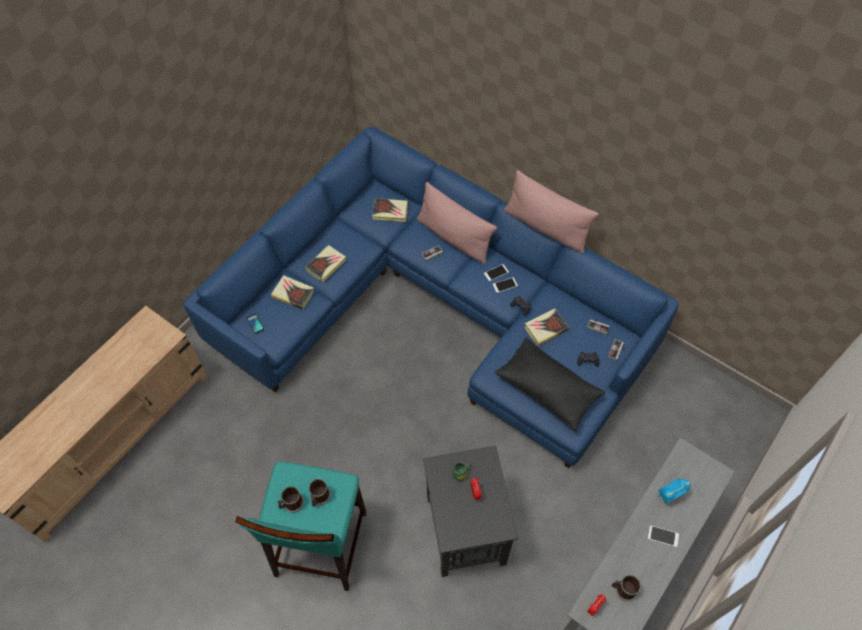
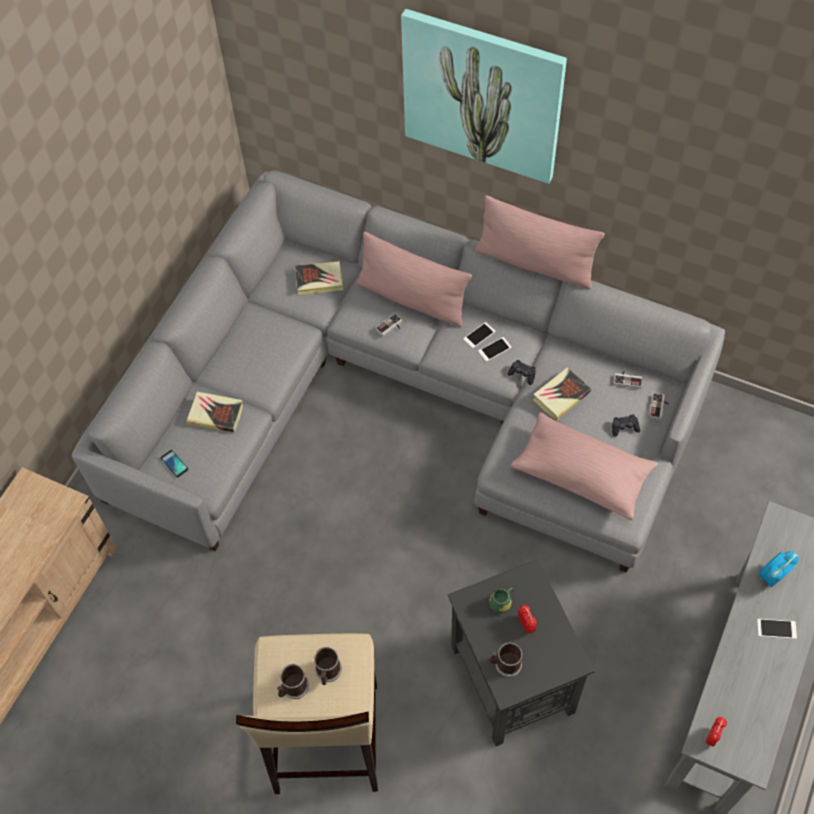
camera: 10 degrees left, 0 degrees up
blue sofa [183,127,679,468] -> grey sofa [72,170,725,572]
turquoise stool [235,461,367,591] -> beige stool [236,633,378,794]
book [305,245,346,282] -> none
black pillow [495,337,606,431] -> pink pillow [510,412,658,520]
mug [612,575,641,602] -> mug moved to [489,642,523,677]
none -> picture [401,9,567,184]

